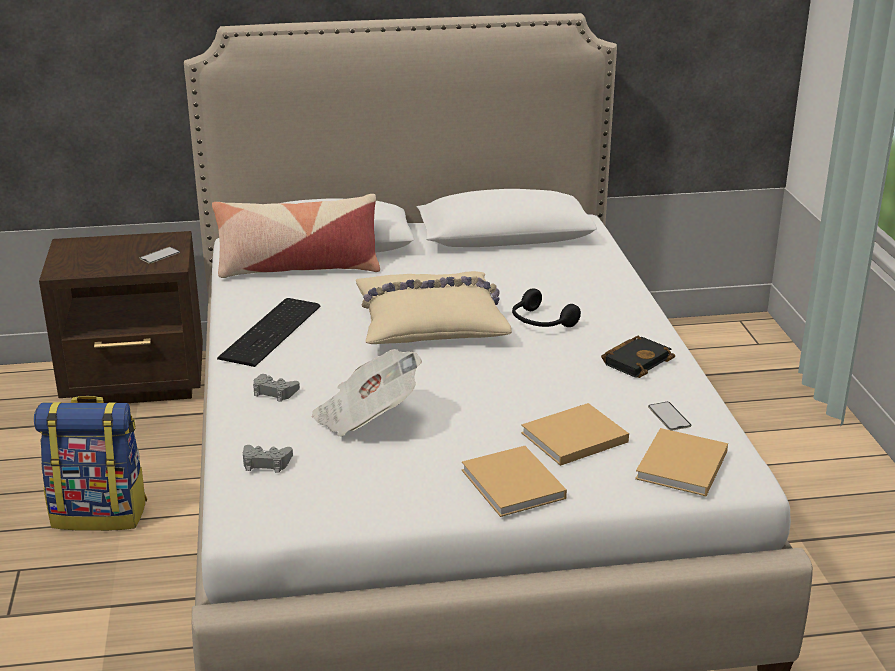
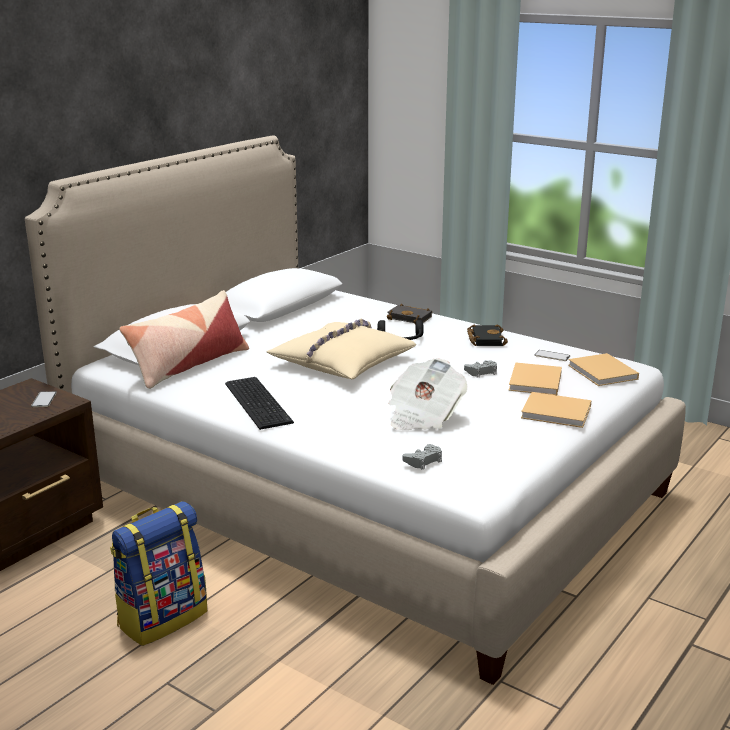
camera: 45 degrees left, 5 degrees down
grey game controller [253,374,300,402] -> grey game controller moved to [464,360,497,378]
none -> black book [387,304,432,324]

